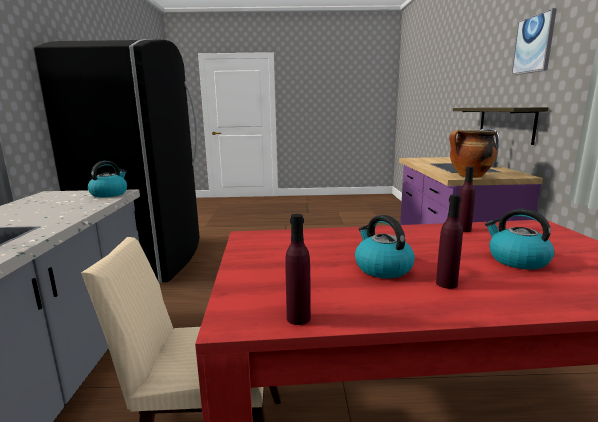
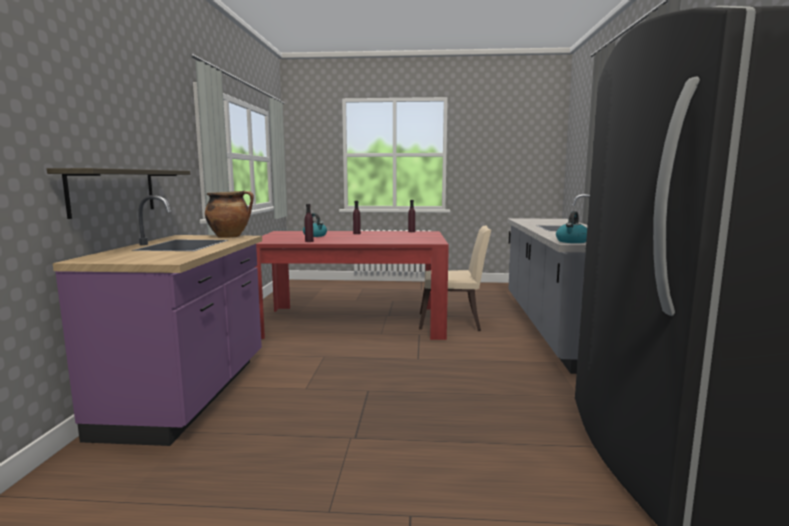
camera: 175 degrees left, 5 degrees down
kettle [355,215,415,278] -> none
picture [511,8,557,75] -> none

